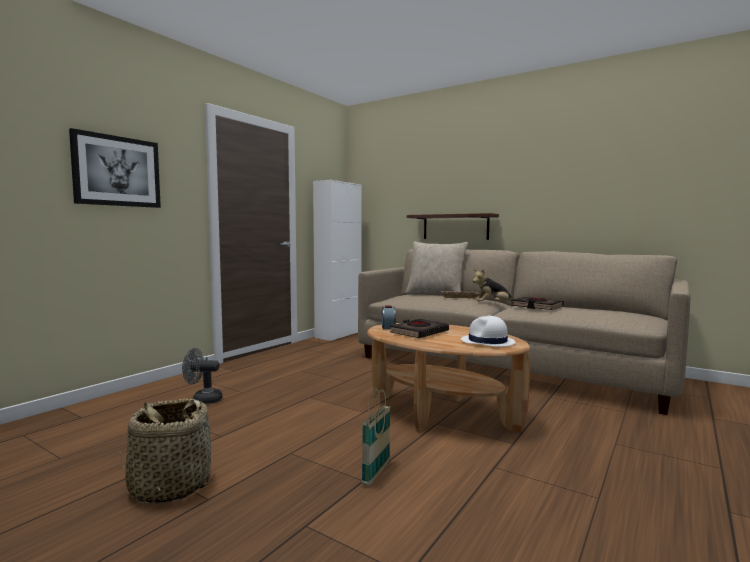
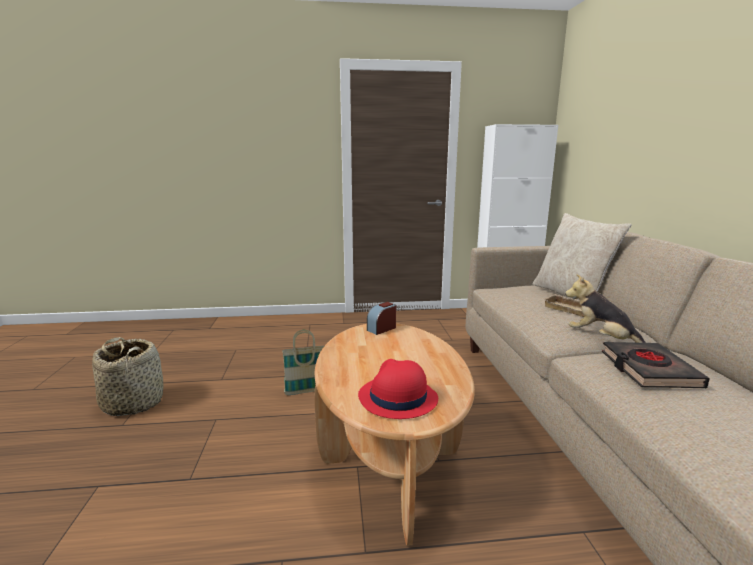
camera: 50 degrees right, 10 degrees up
picture [69,128,161,208] -> none
grey fan [182,348,222,404] -> none
basket [362,389,391,486] -> basket moved to [282,330,324,395]
black book [390,319,449,338] -> none
shelf [407,213,499,240] -> none
white hat [461,316,515,347] -> red hat [358,359,438,419]

